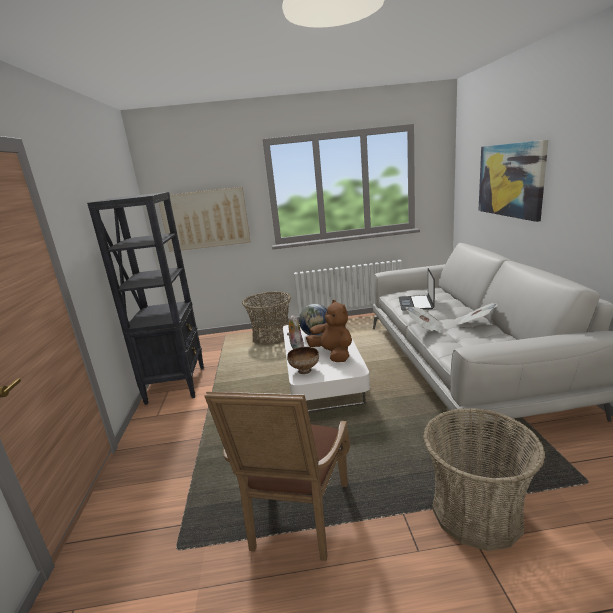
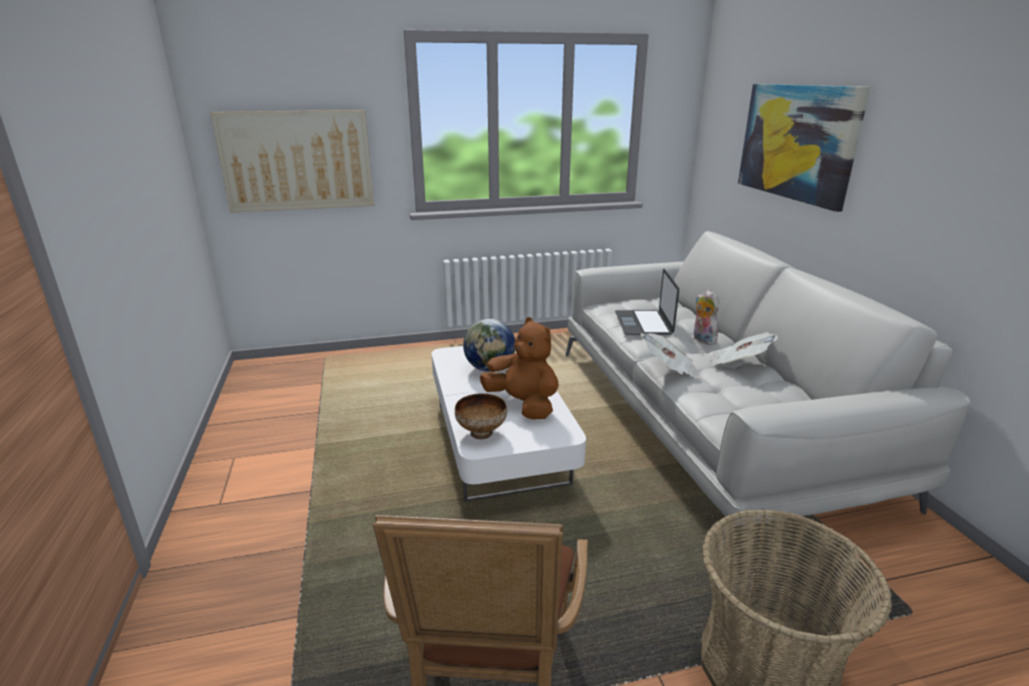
camera: 10 degrees left, 5 degrees up
black bookcase [87,192,204,405] -> none
basket [242,291,291,345] -> none
plush toy [287,315,304,349] -> plush toy moved to [694,290,719,345]

